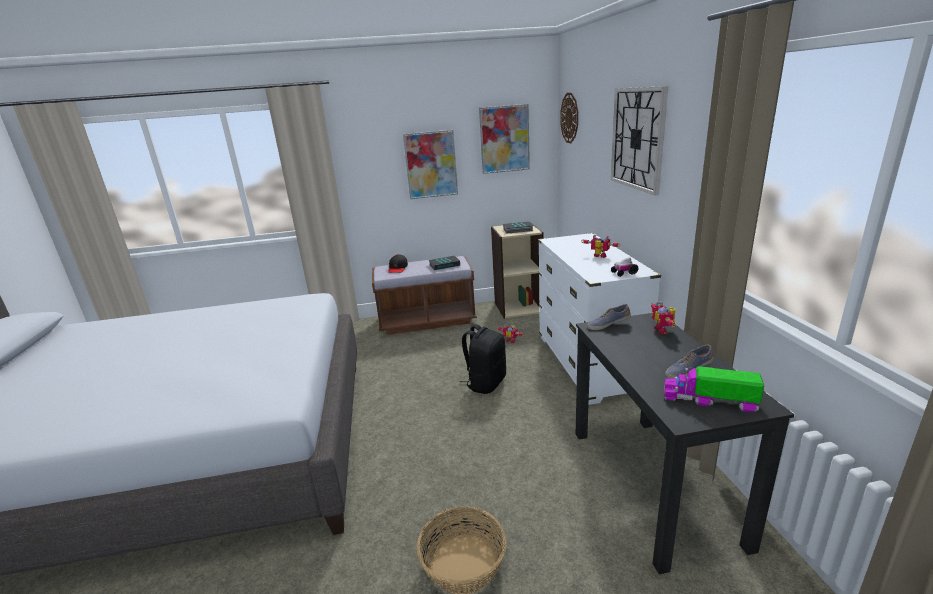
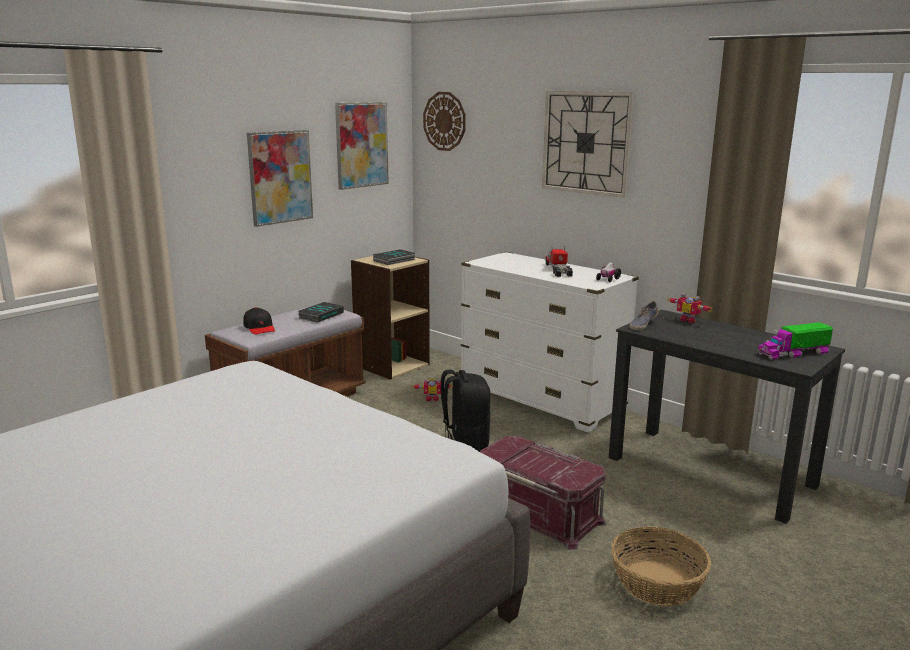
camera: 40 degrees left, 5 degrees down
toy robot [582,235,621,258] -> toy truck [545,245,573,277]
shoe [665,344,714,379] -> none
none -> red storage box [480,436,606,550]

